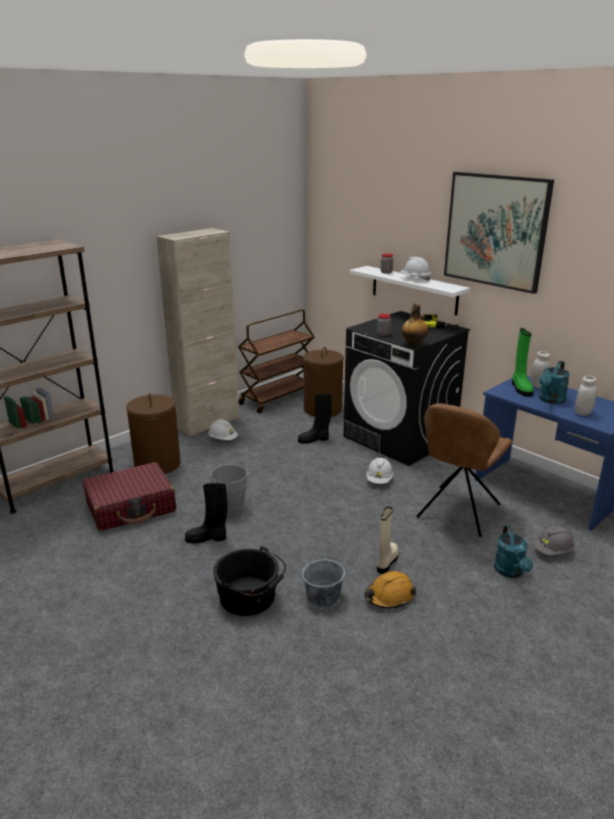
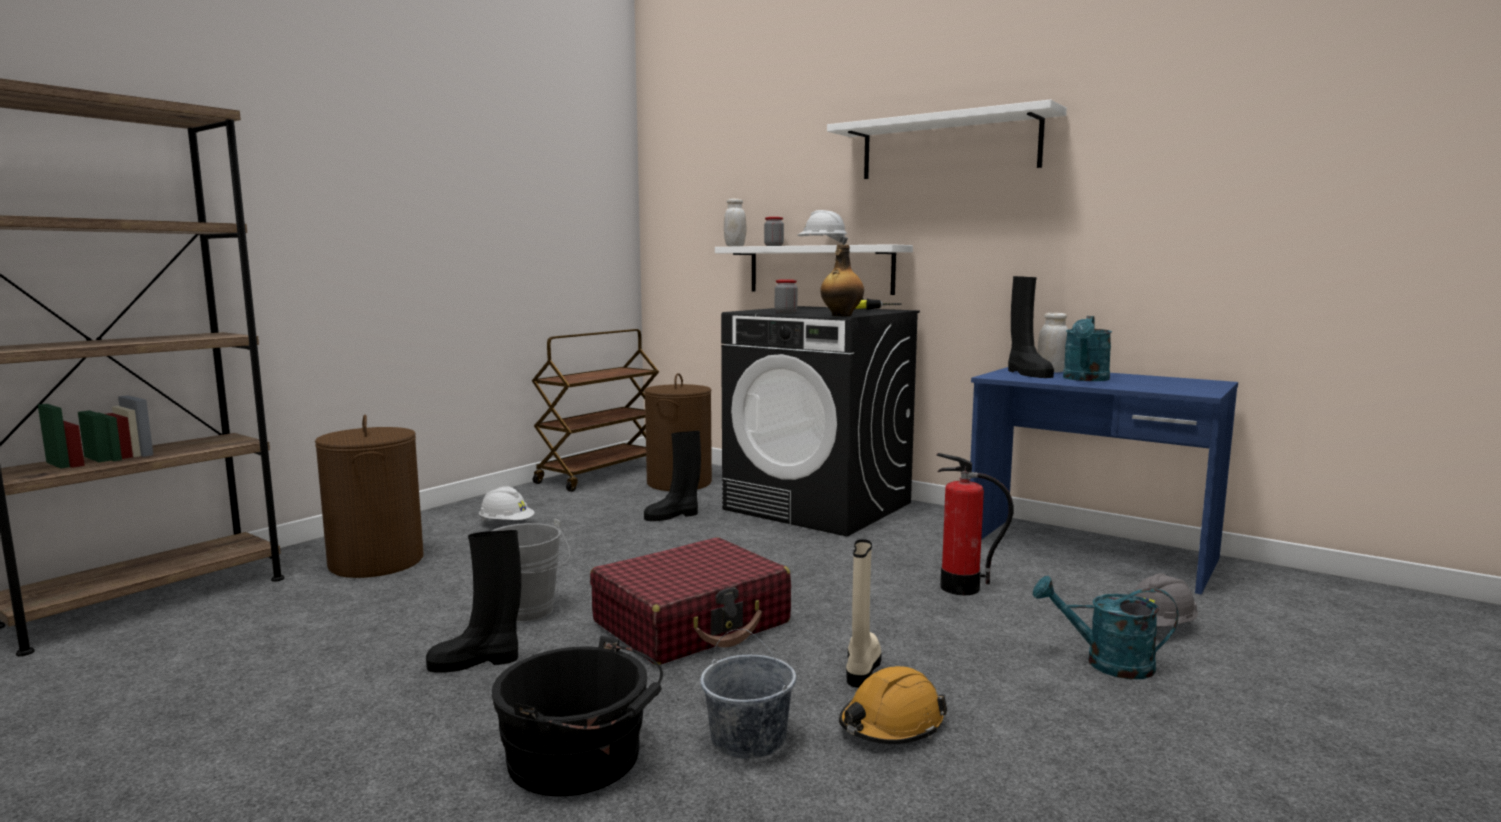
camera: 10 degrees left, 15 degrees down
red suitcase [82,462,176,531] -> red suitcase moved to [590,538,791,665]
beige cabinet [157,228,239,437] -> none
white hard hat [367,457,393,484] -> none
brown chair [417,403,512,537] -> fire extinguisher [936,453,1013,595]
picture [444,172,554,294] -> white shelf [827,100,1067,179]
turquoise watering can [494,525,533,578] -> turquoise watering can turned 120 degrees clockwise [1033,576,1178,679]
green boot [512,328,534,397] -> black boot [1008,276,1054,378]
white jar [575,376,597,416] -> white jar moved to [724,199,747,247]

